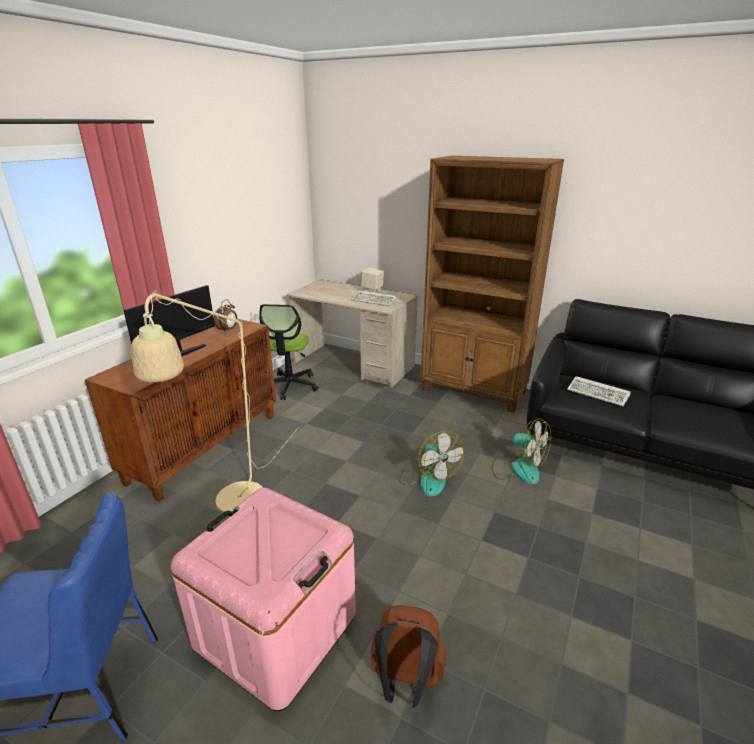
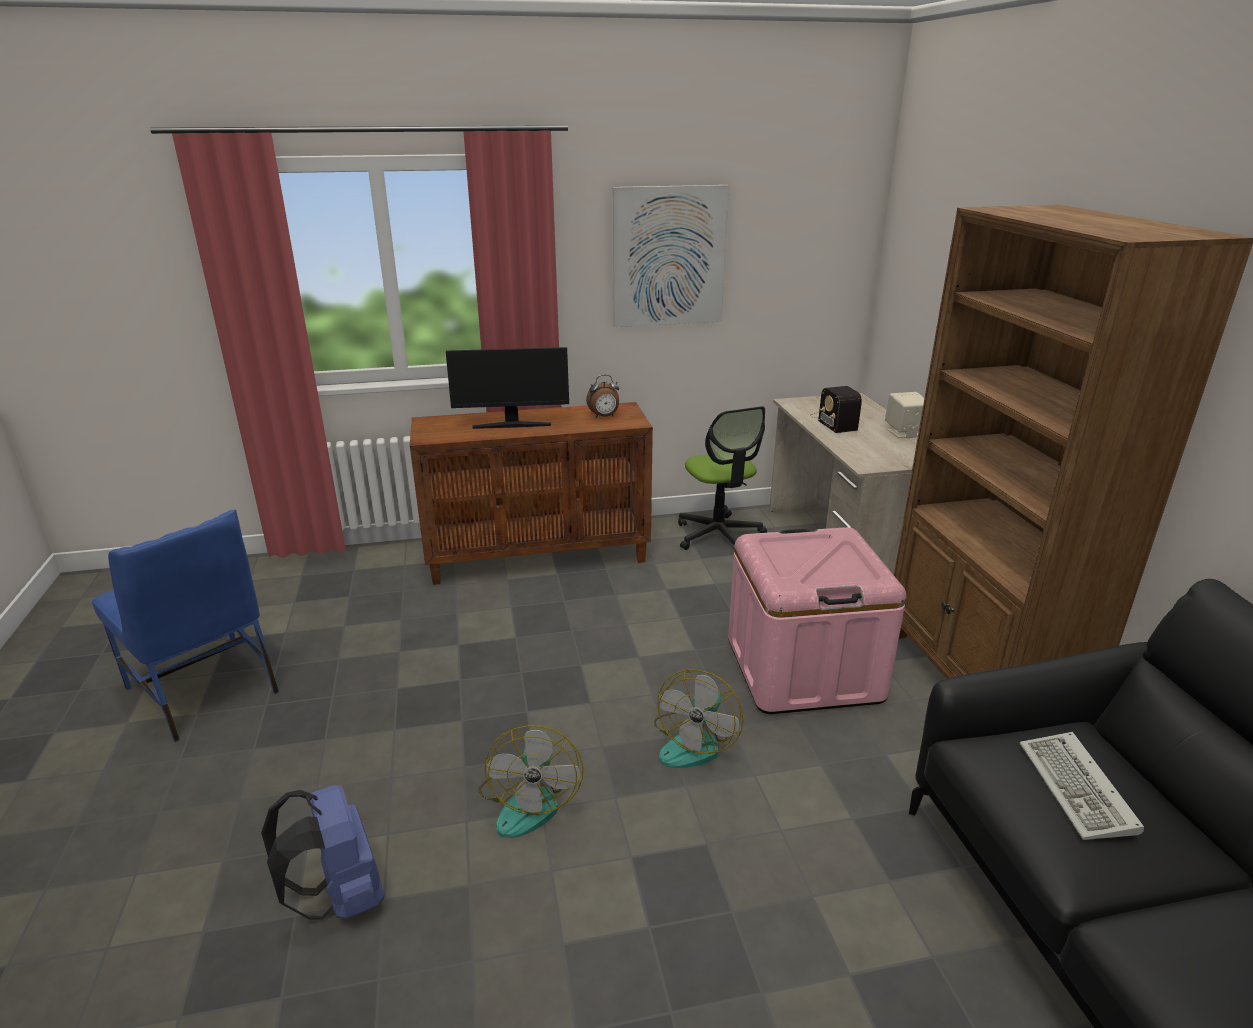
camera: 50 degrees right, 0 degrees up
beige floor lamp [131,290,299,512] -> none
pink storage box [170,488,356,711] -> pink storage box moved to [728,527,906,714]
office chair [259,304,318,400] -> office chair turned 75 degrees counterclockwise [678,406,767,550]
keyboard [351,291,397,306] -> none
brown backpack [371,605,446,708] -> blue backpack [261,785,384,920]
fan [491,418,551,484] -> fan moved to [479,725,583,838]
none -> picture [613,185,729,327]
none -> radio [810,386,862,433]

